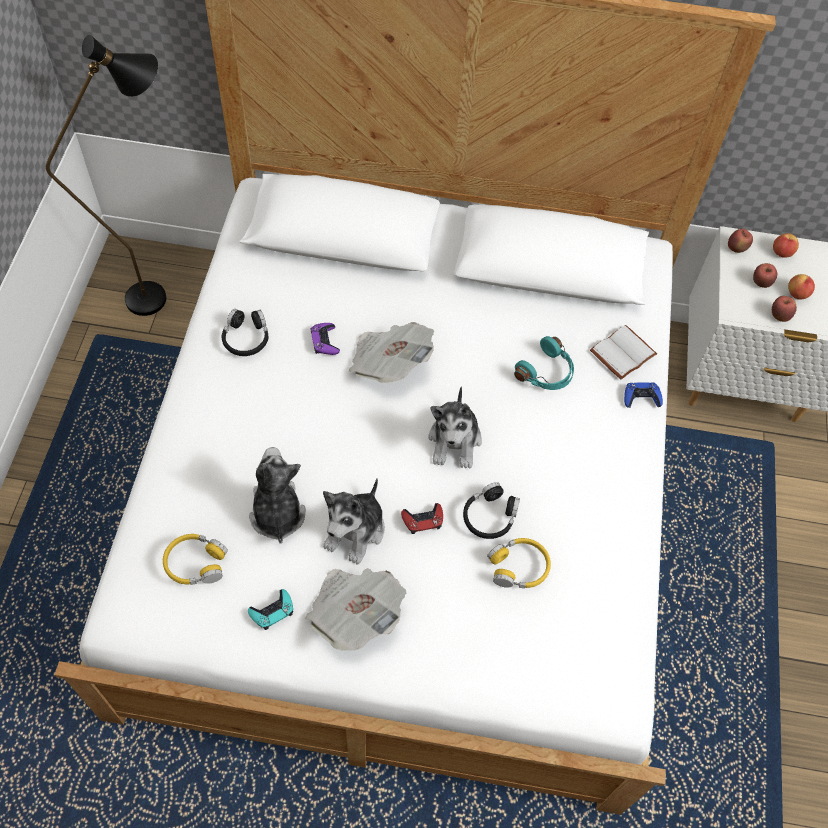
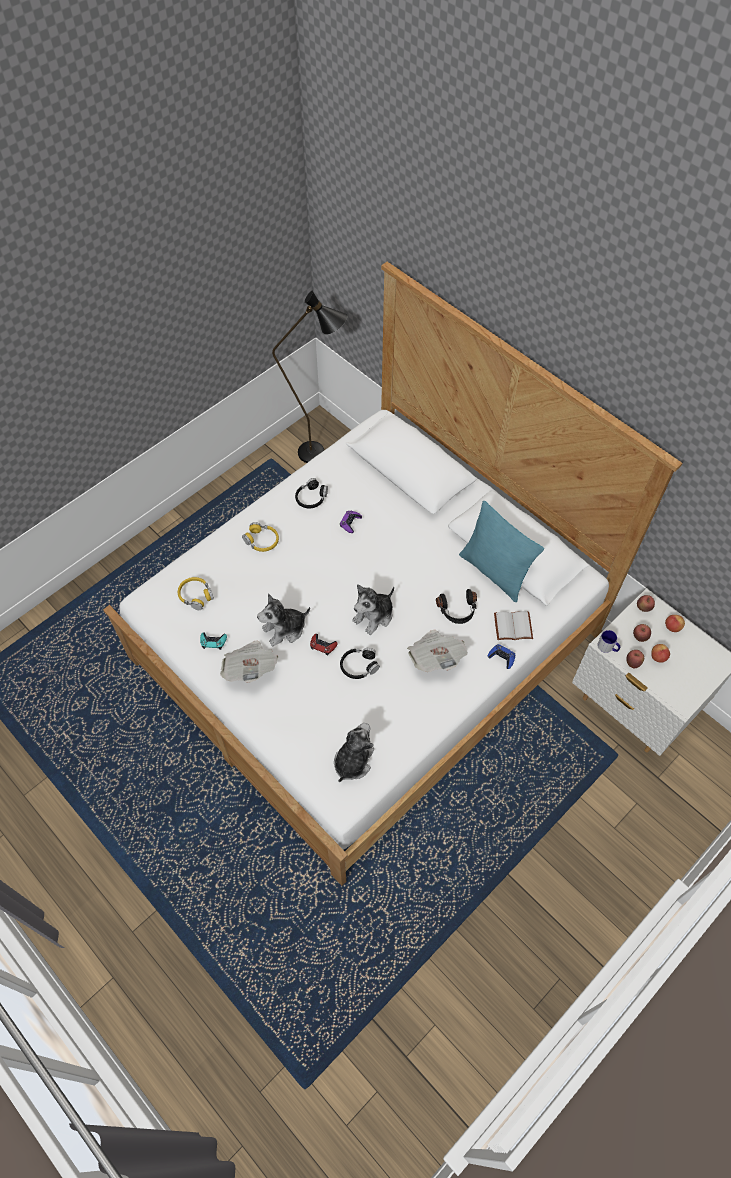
camera: 40 degrees right, 0 degrees up
plush toy [249,447,306,544] -> plush toy moved to [334,723,374,782]
newspaper [349,322,434,383] -> newspaper moved to [407,630,468,672]
yellow headphones [487,538,551,588] -> yellow headphones moved to [242,522,279,552]
turquoise headphones [514,336,574,390] -> black headphones [436,589,477,624]
none -> turquoise pillow [459,501,544,602]
none -> mug [597,630,620,653]

